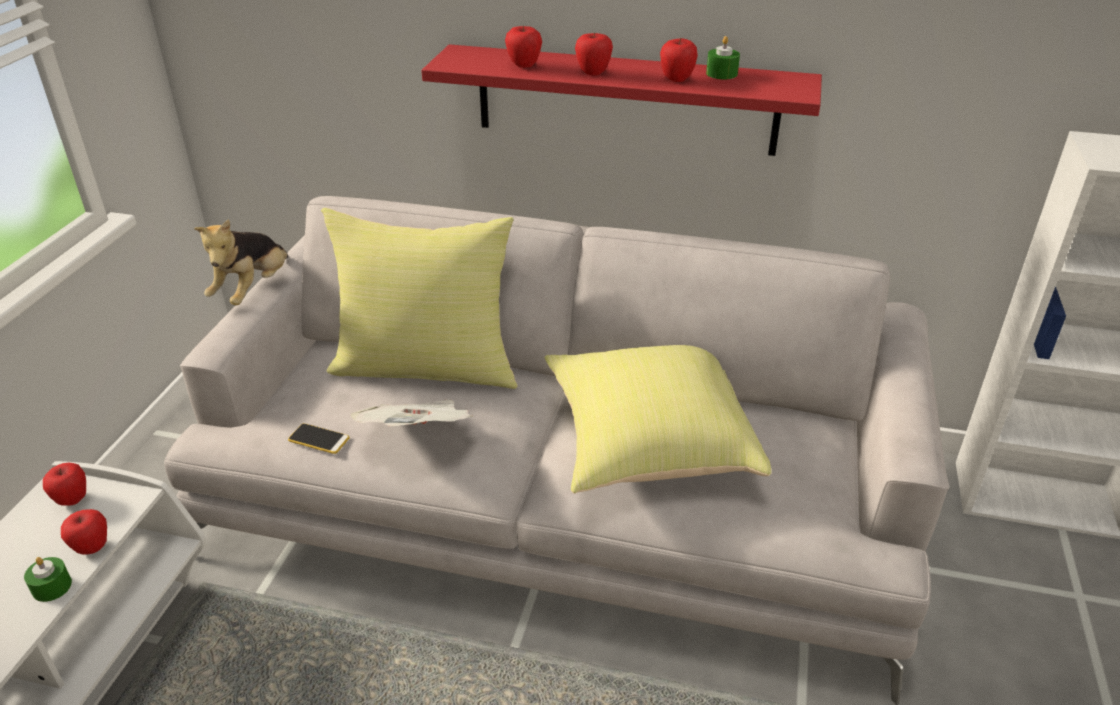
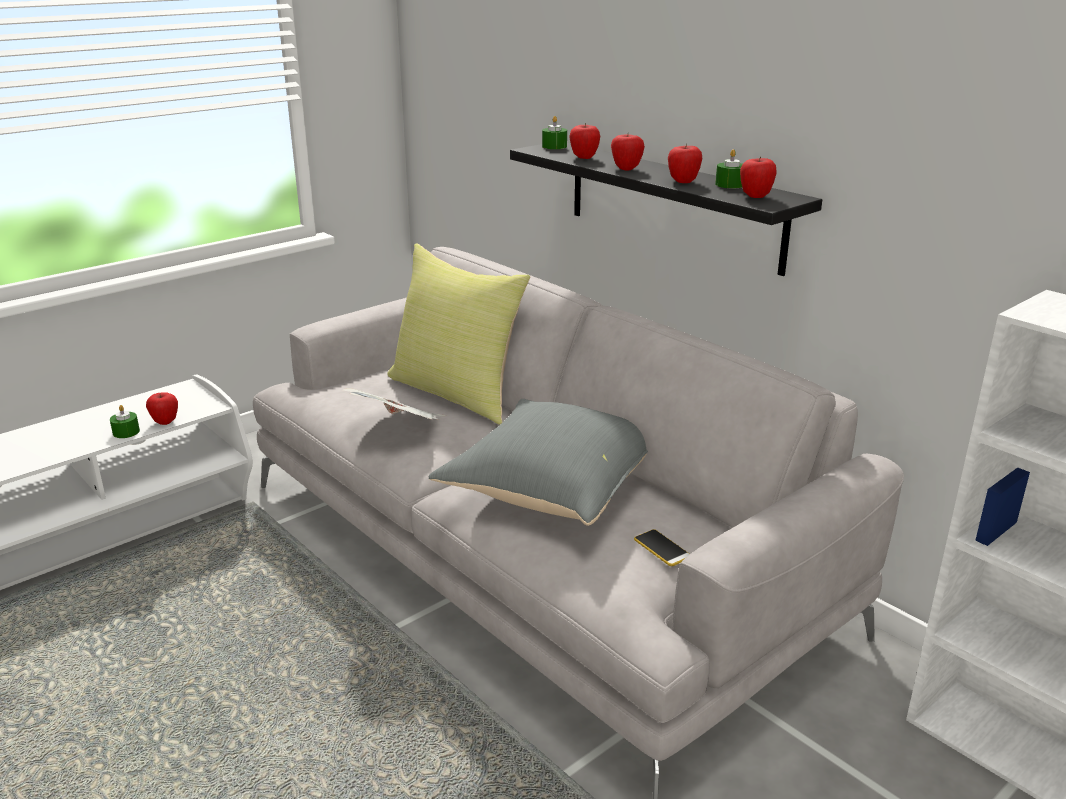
camera: 35 degrees right, 10 degrees down
apple [43,463,86,506] -> apple moved to [740,156,777,198]
plush toy [194,219,288,305] -> none
phone [288,423,350,454] -> phone moved to [634,529,690,566]
red shelf [421,44,822,156] -> black shelf [510,143,822,276]
yellow pillow [544,345,772,494] -> grey pillow [429,399,648,526]
none -> green candle [542,116,567,149]

